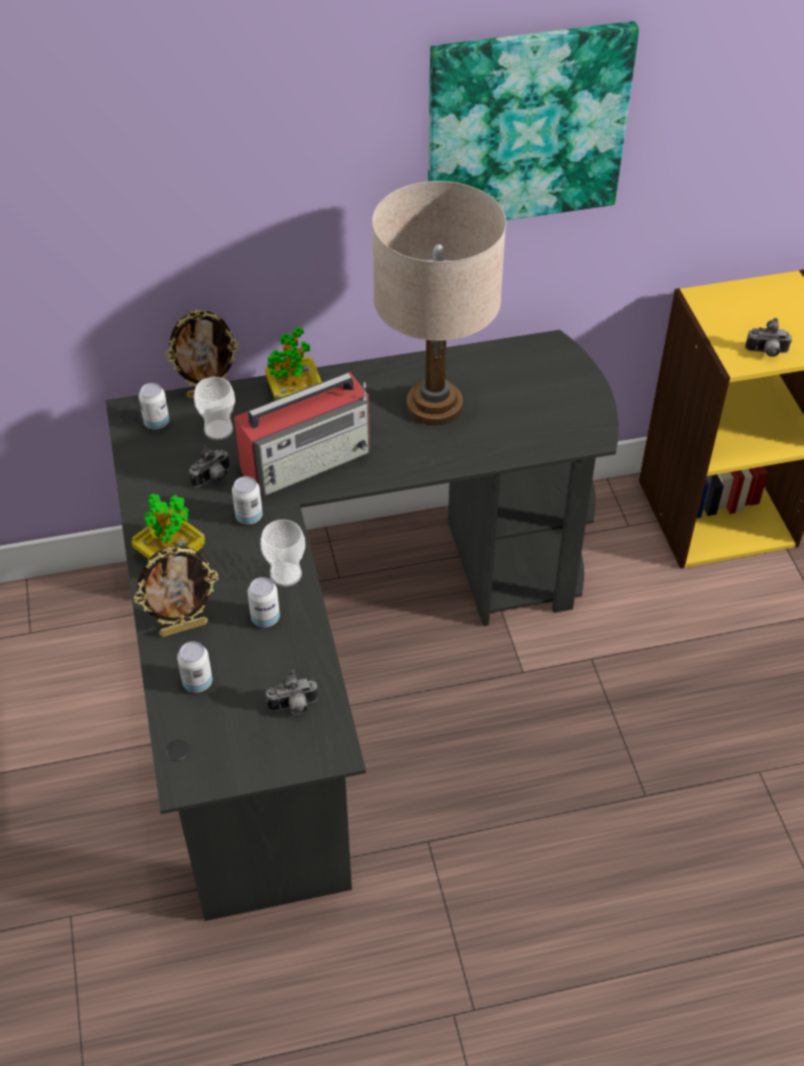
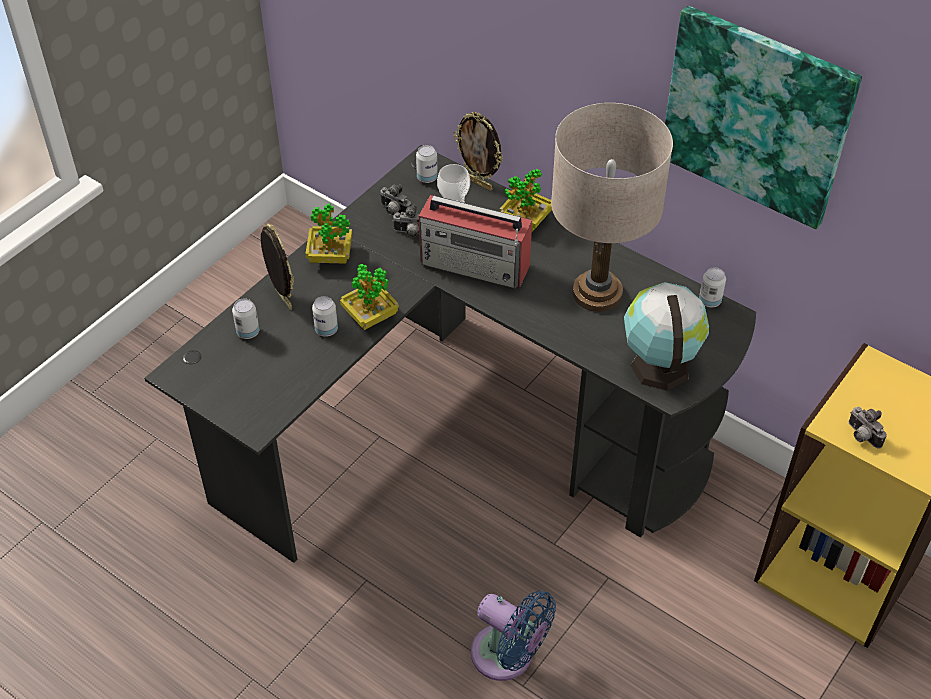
camera: 50 degrees right, 0 degrees up
picture frame [134,546,219,637] -> picture frame turned 150 degrees counterclockwise [261,223,294,310]
can [232,476,263,524] -> can moved to [699,267,726,307]
cup [260,519,305,587] -> potted plant [340,264,399,330]
camera [266,670,319,715] -> camera moved to [380,184,411,215]
none -> blue fan [471,590,556,681]
none -> globe [624,282,709,391]

